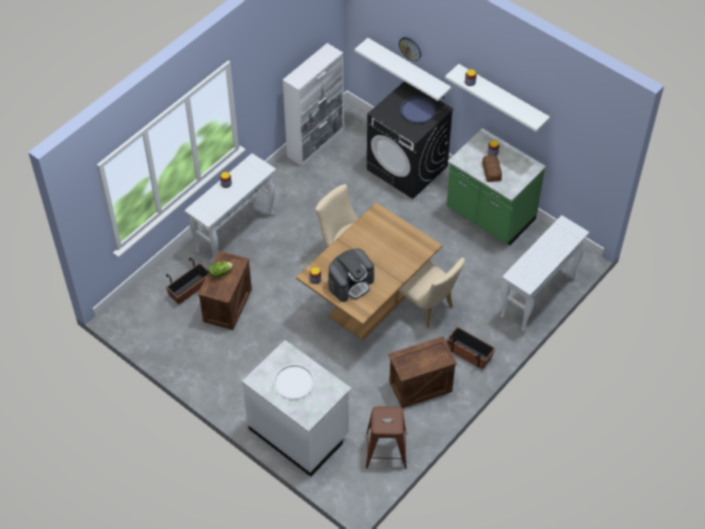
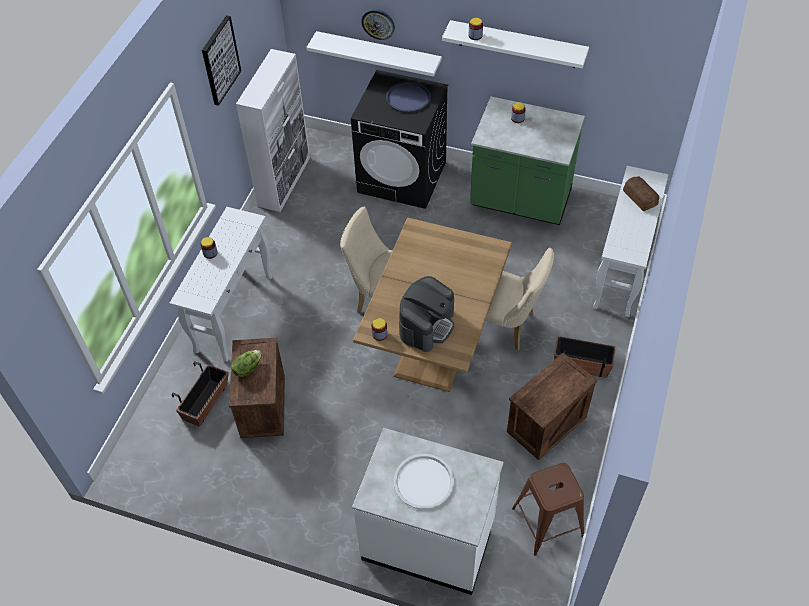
camera: 20 degrees left, 0 degrees up
bread [482,155,502,182] -> bread moved to [623,176,659,211]
none -> picture [202,15,241,106]

